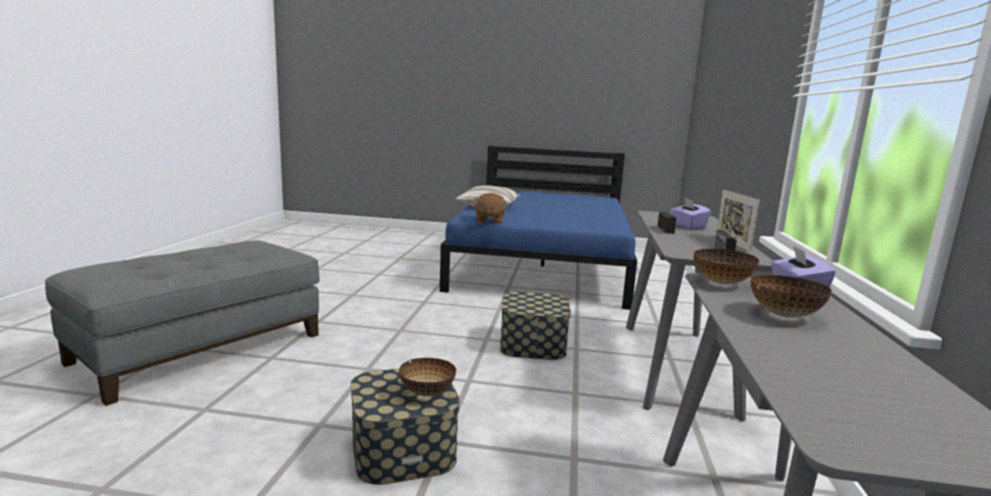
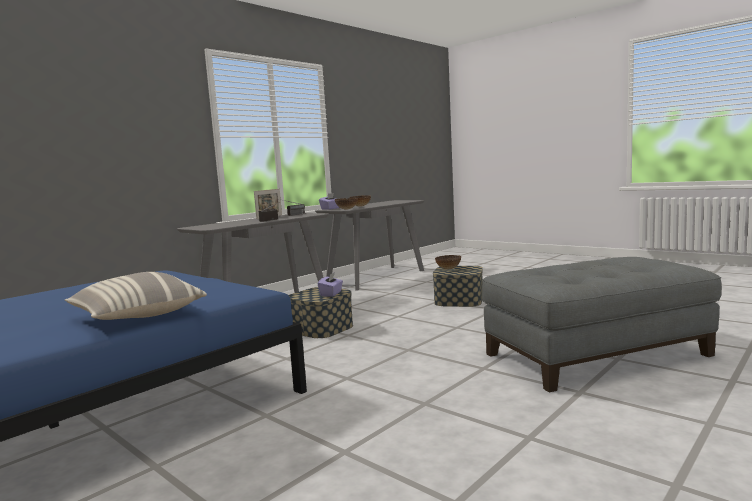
camera: 145 degrees left, 5 degrees down
brown plush toy [473,193,506,224] -> none
purple tissue box [671,197,711,229] -> purple tissue box moved to [318,272,343,296]

